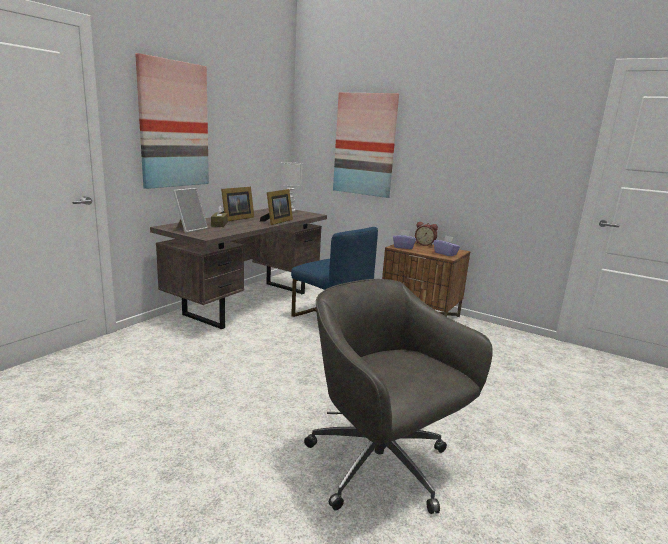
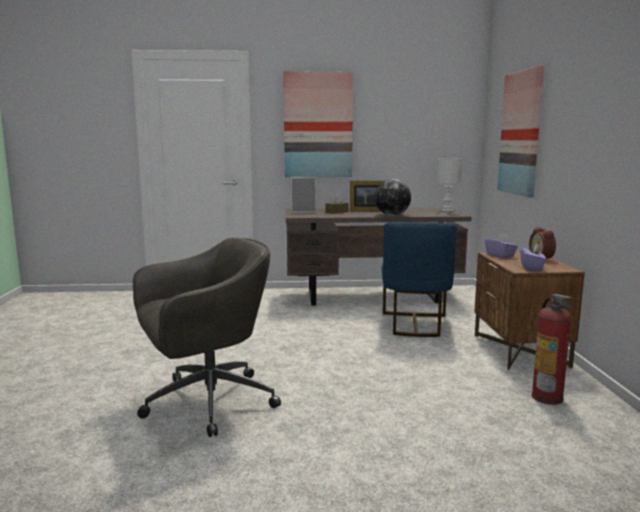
camera: 55 degrees right, 5 degrees down
picture frame [260,189,293,225] -> globe [375,179,411,216]
grey office chair [304,279,493,514] -> grey office chair turned 45 degrees clockwise [133,238,281,437]
none -> fire extinguisher [531,294,574,405]

